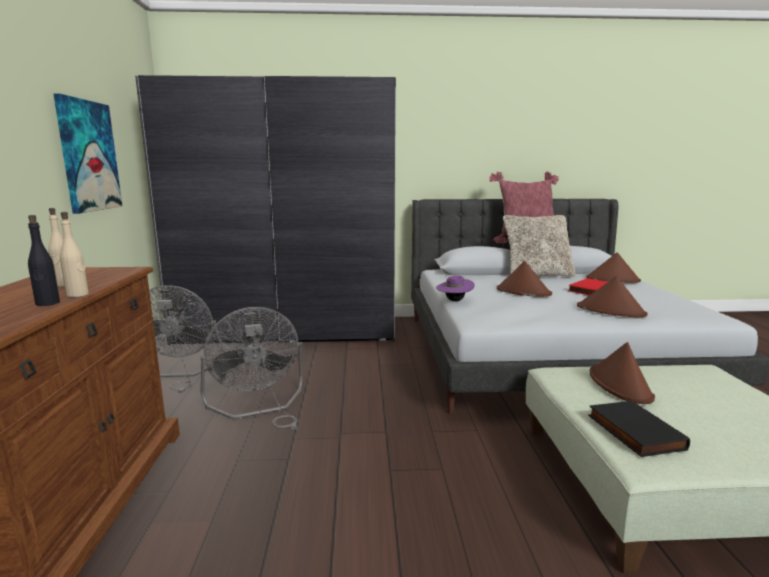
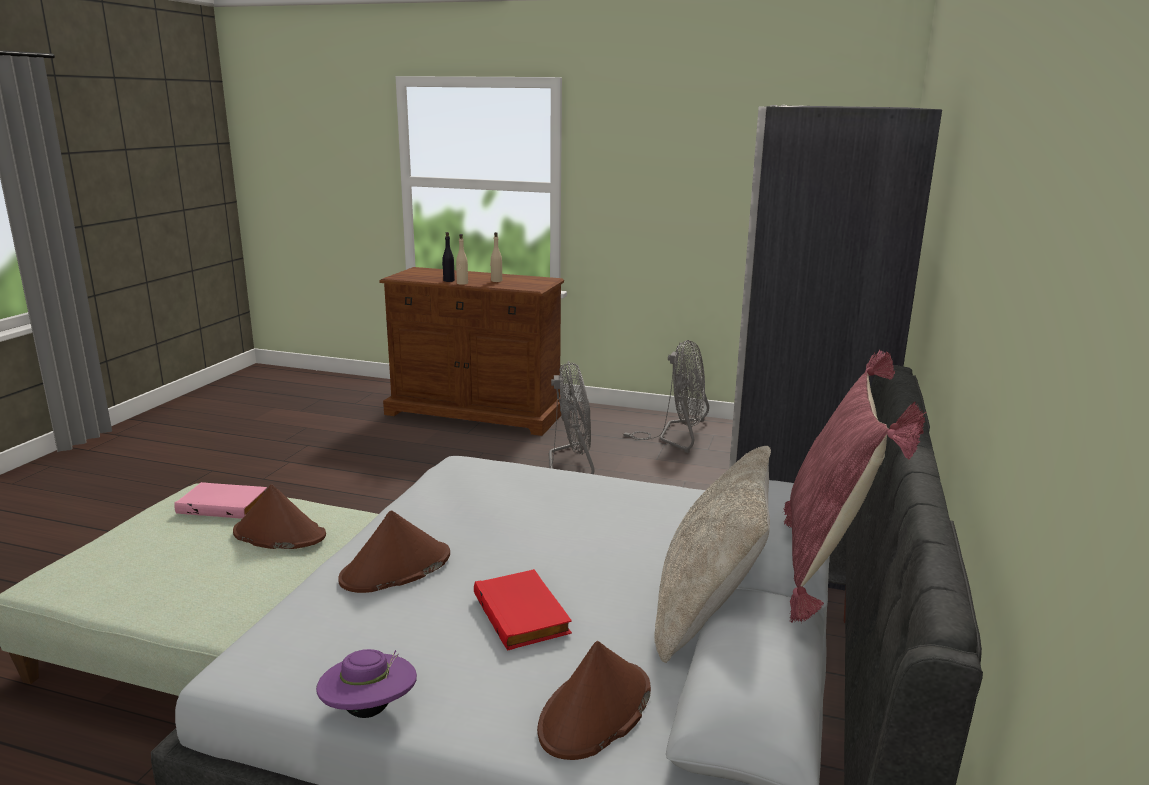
camera: 110 degrees right, 5 degrees up
picture [53,94,122,214] -> none
purple hat [436,274,474,301] -> purple hat moved to [316,649,417,718]
brown hat [497,261,552,297] -> none
black book [588,400,690,457] -> pink book [174,482,267,519]

